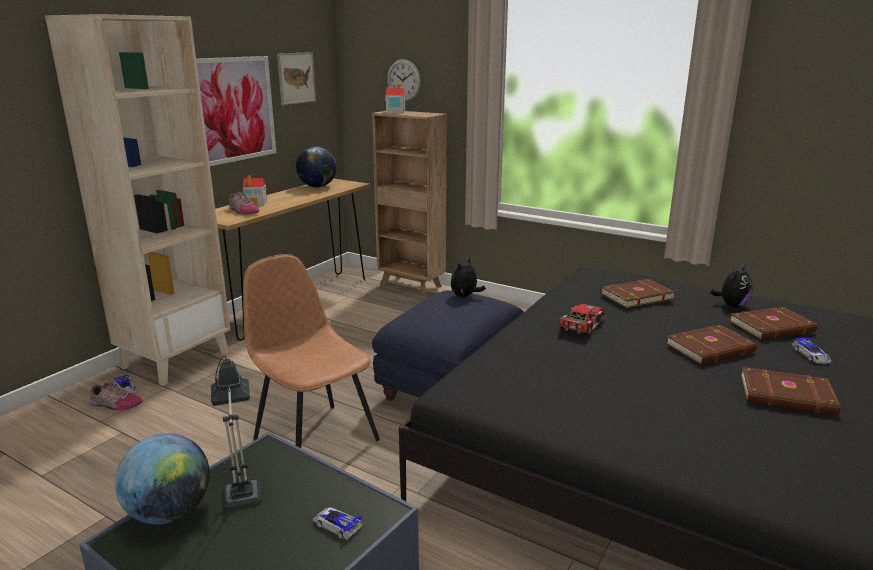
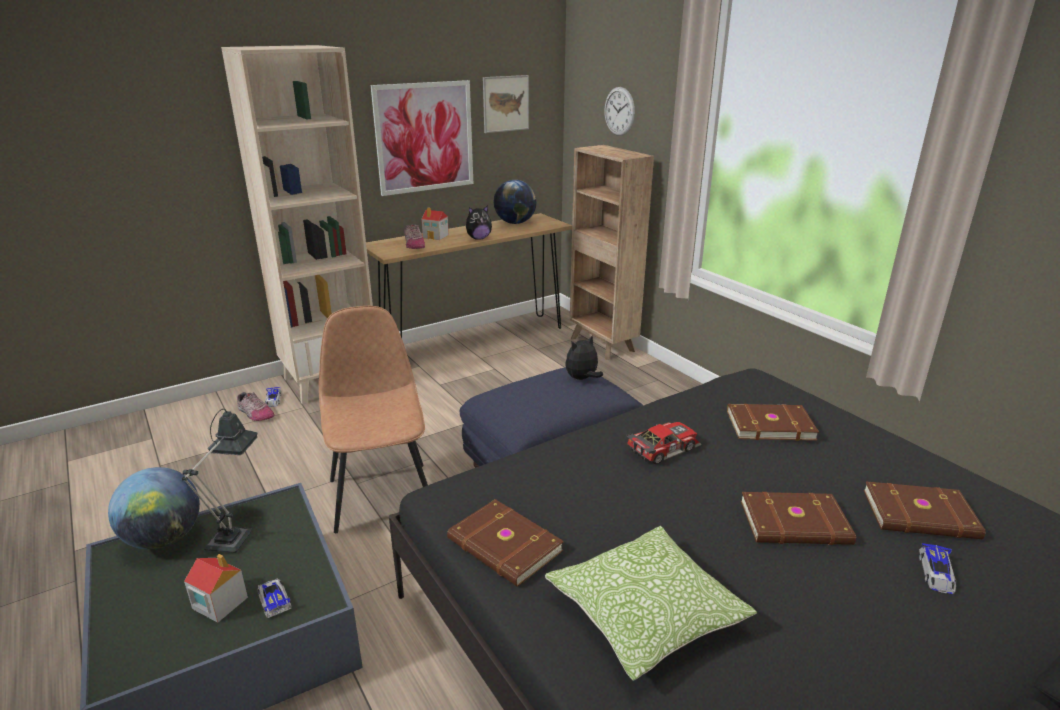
camera: 25 degrees right, 5 degrees up
toy house [385,83,405,113] -> toy house moved to [184,554,248,623]
plush toy [710,265,753,307] -> plush toy moved to [466,205,492,240]
brown book [741,367,841,415] -> brown book moved to [447,499,564,587]
none -> pillow [545,526,757,681]

